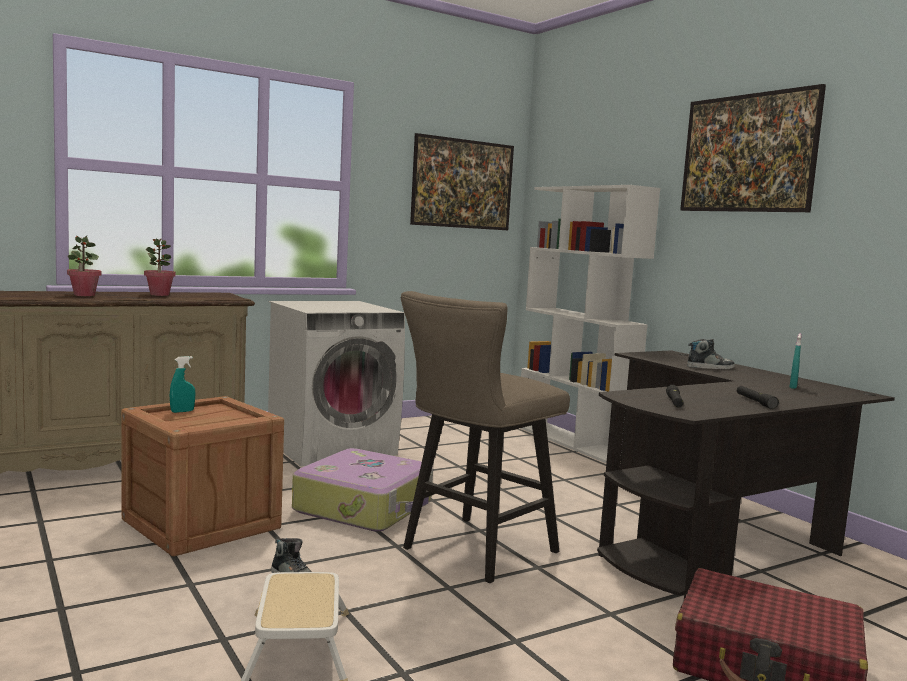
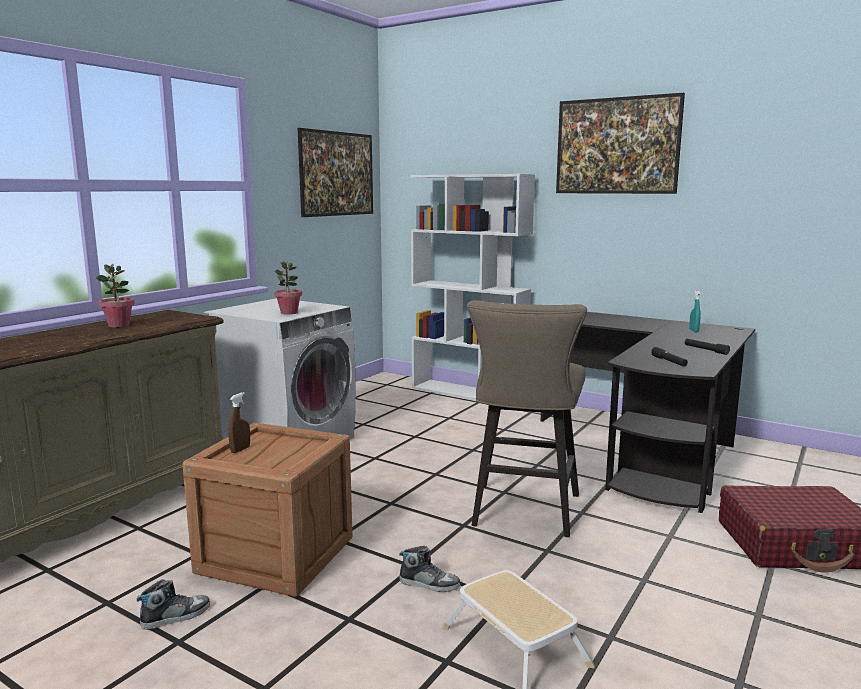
camera: 25 degrees left, 5 degrees up
potted plant [67,236,102,296] -> potted plant moved to [274,261,302,314]
turquoise spray bottle [170,356,195,413] -> brown spray bottle [228,392,250,453]
suitcase [292,448,433,531] -> none
shoe [687,339,735,369] -> shoe moved to [137,579,210,630]

